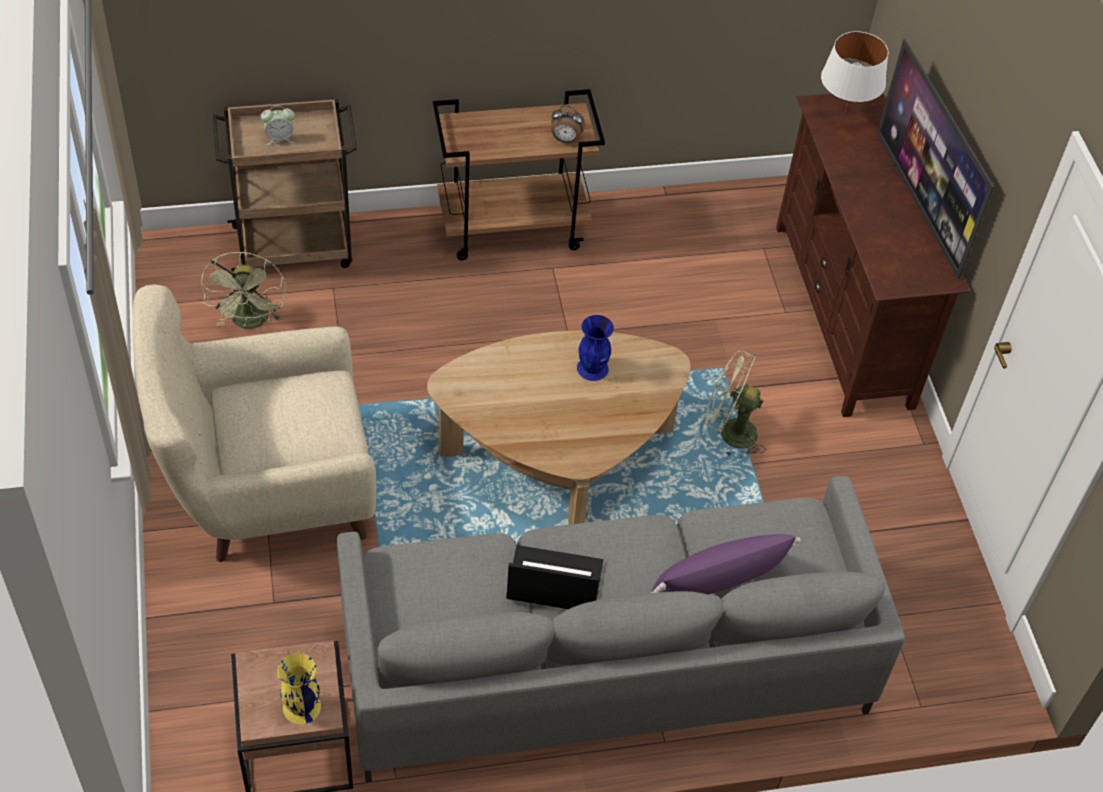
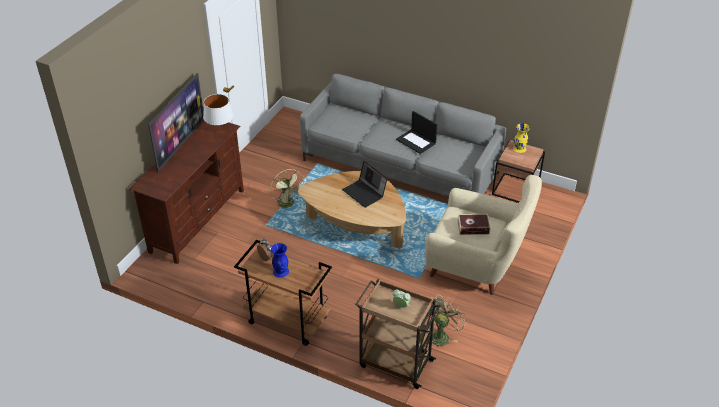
camera: 140 degrees left, 10 degrees down
blue vase [577,315,614,381] -> blue vase moved to [271,243,289,278]
purple pillow [651,534,801,595] -> none
white table lamp [821,31,888,113] -> white table lamp moved to [203,94,233,132]
none -> laptop [342,161,387,208]
none -> book [458,214,491,235]

